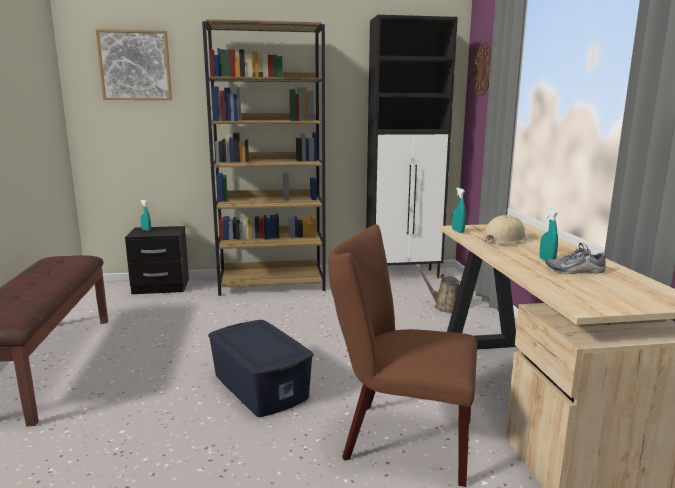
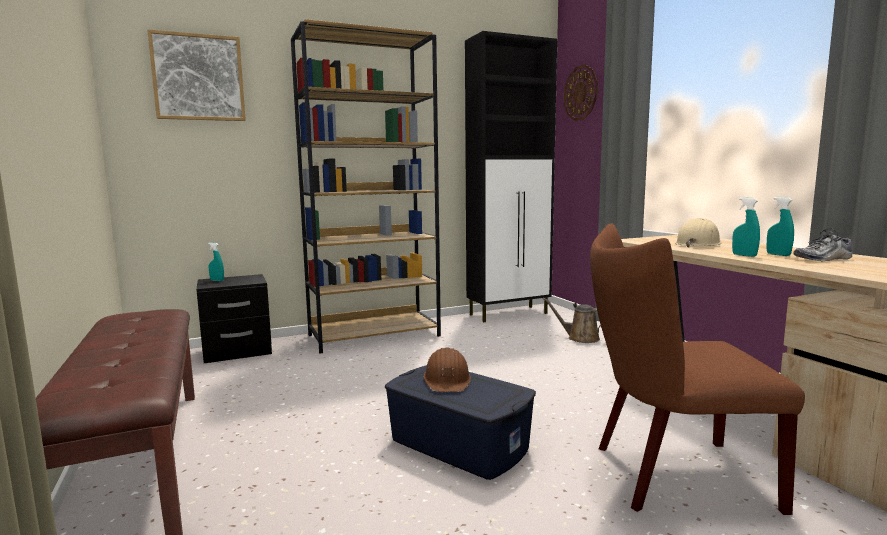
camera: 15 degrees left, 5 degrees down
turquoise spray bottle [452,188,466,233] -> turquoise spray bottle moved to [732,197,760,257]
none -> brown hard hat [424,348,471,392]

